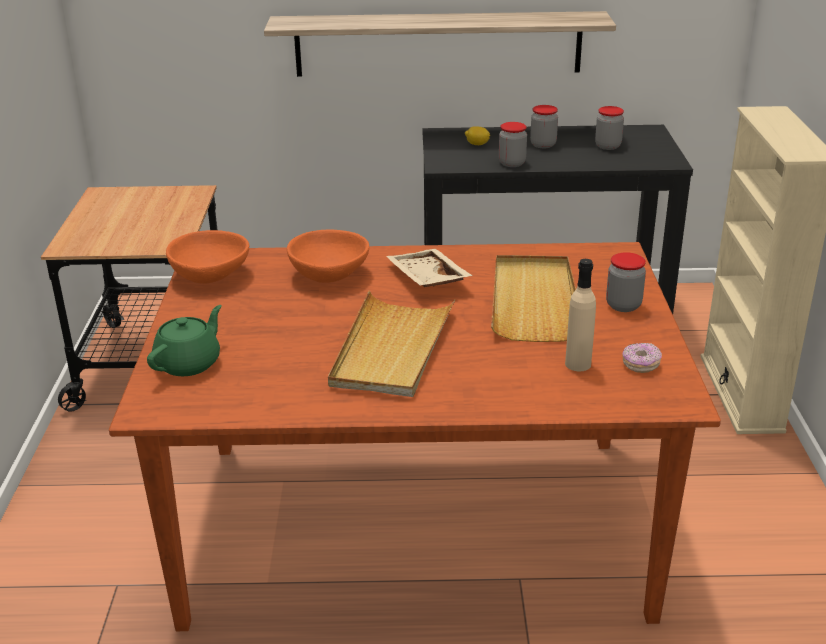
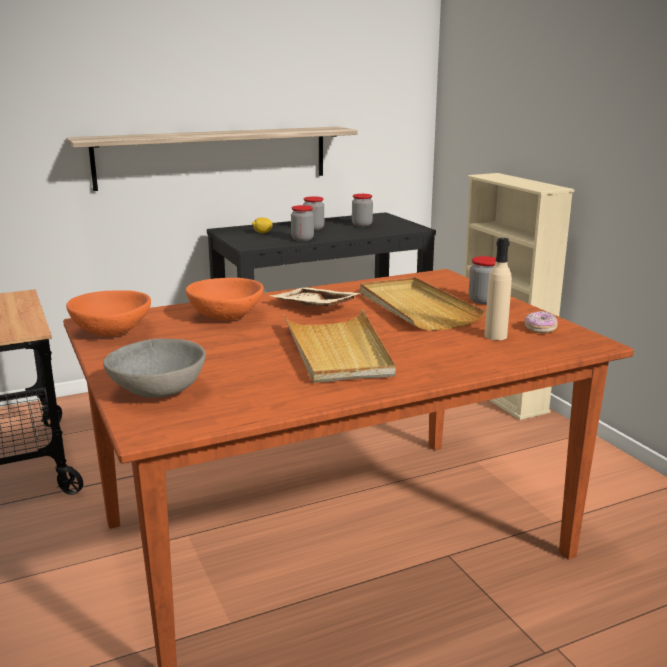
camera: 25 degrees left, 10 degrees down
green teapot [147,305,222,376] -> grey bowl [103,339,206,398]

